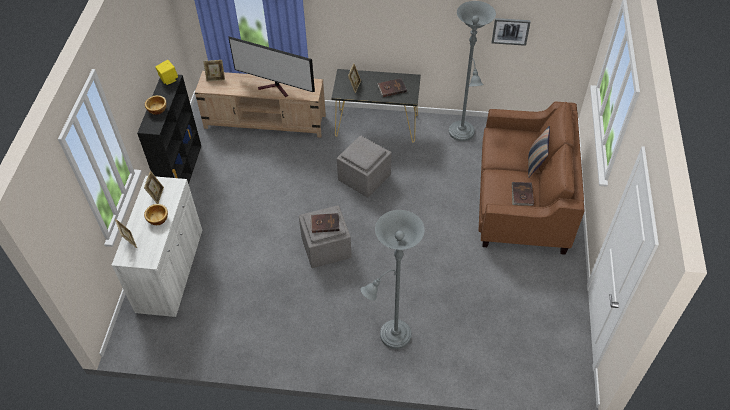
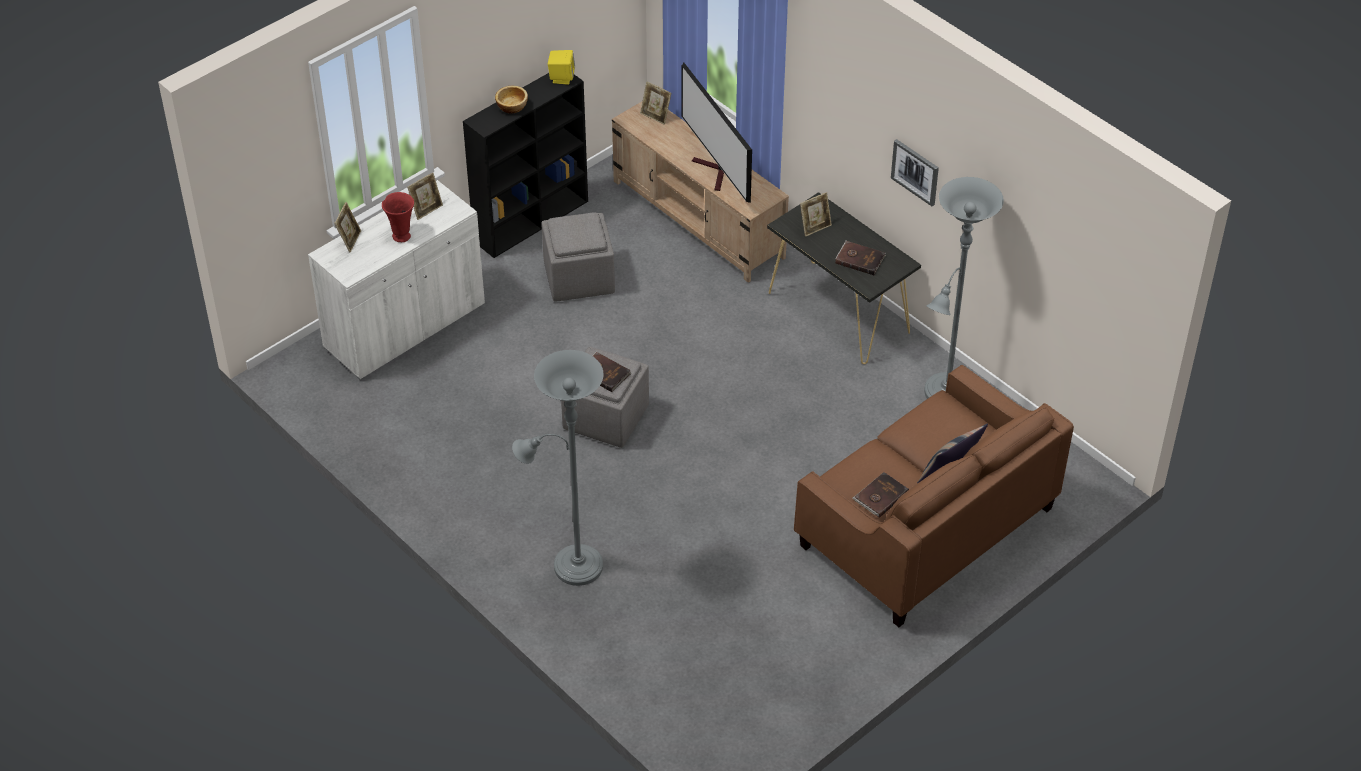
camera: 40 degrees right, 5 degrees down
bowl [144,204,168,225] -> red vase [382,192,414,242]
grey ottoman [337,136,391,197] -> grey ottoman moved to [541,212,615,302]
picture [492,18,531,46] -> picture moved to [891,139,939,206]

